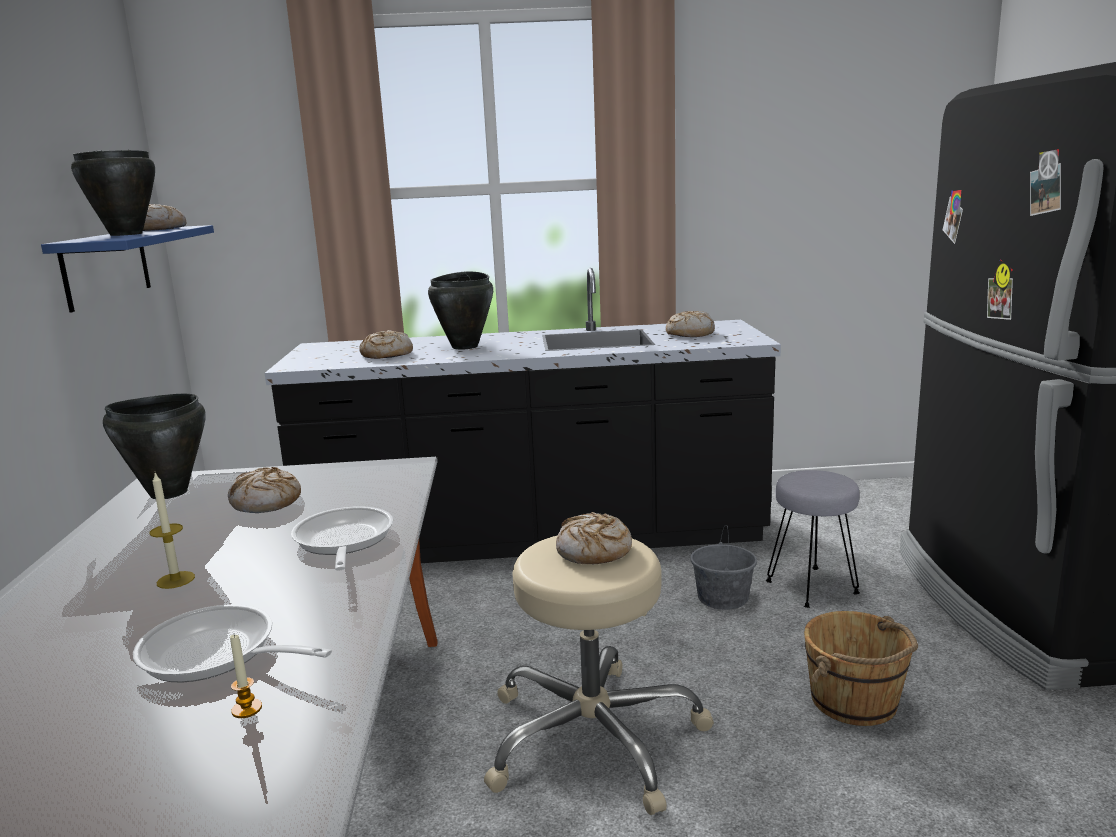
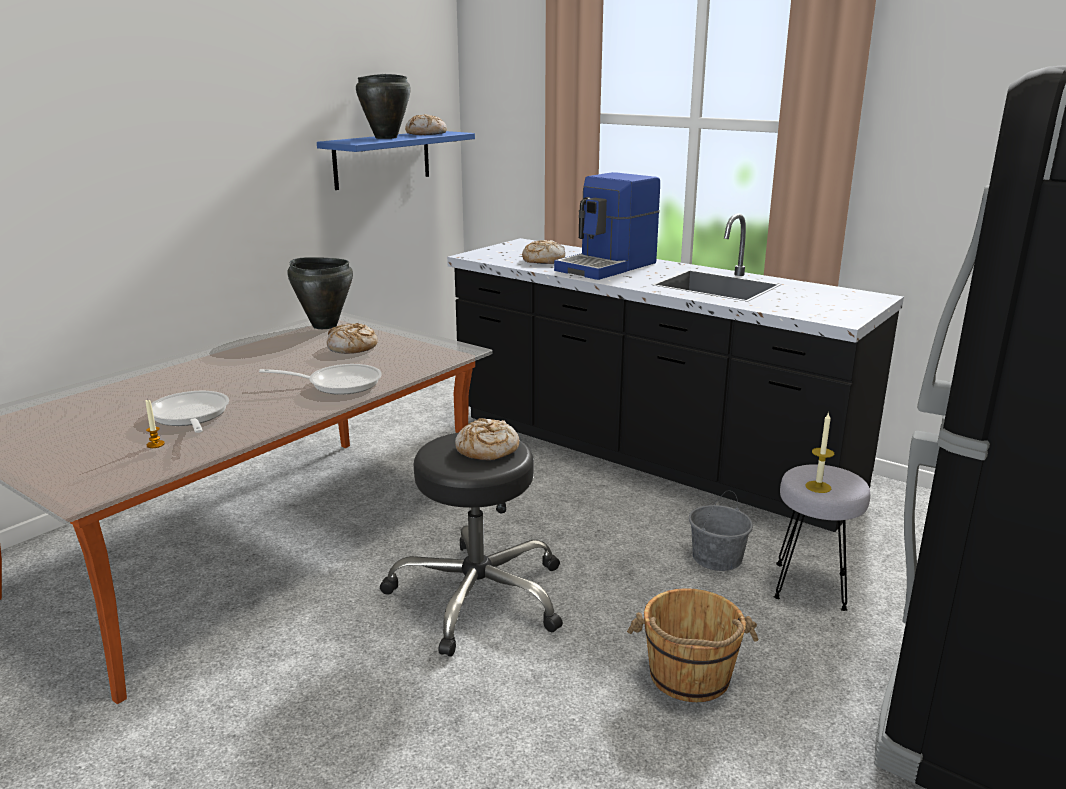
camera: 40 degrees right, 5 degrees up
candle [150,473,195,589] -> candle moved to [805,412,834,493]
frying pan [291,506,393,571] -> frying pan turned 60 degrees clockwise [259,364,382,395]
black cooking pot [428,271,493,350] -> coffee machine [554,172,660,280]
beige stool [484,535,714,815] -> black stool [380,432,563,657]
bread [666,311,715,337] -> none

